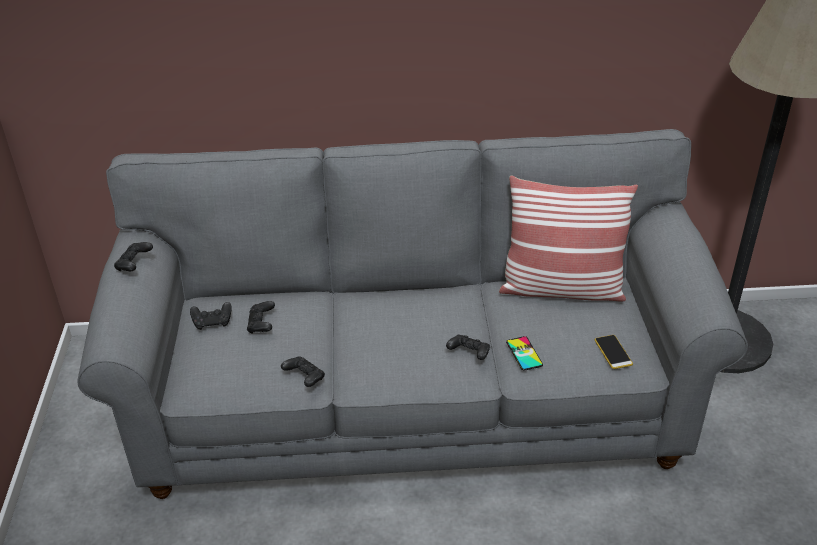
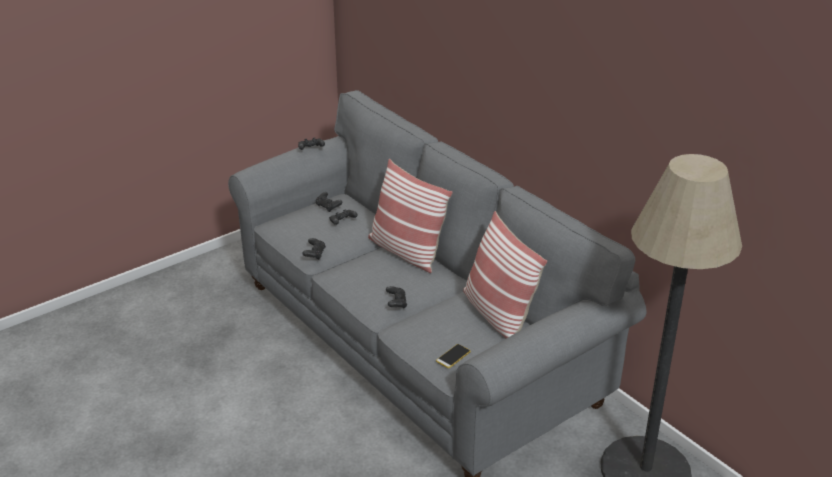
camera: 55 degrees right, 5 degrees down
phone [506,336,543,371] -> none
none -> pillow [368,159,453,273]

